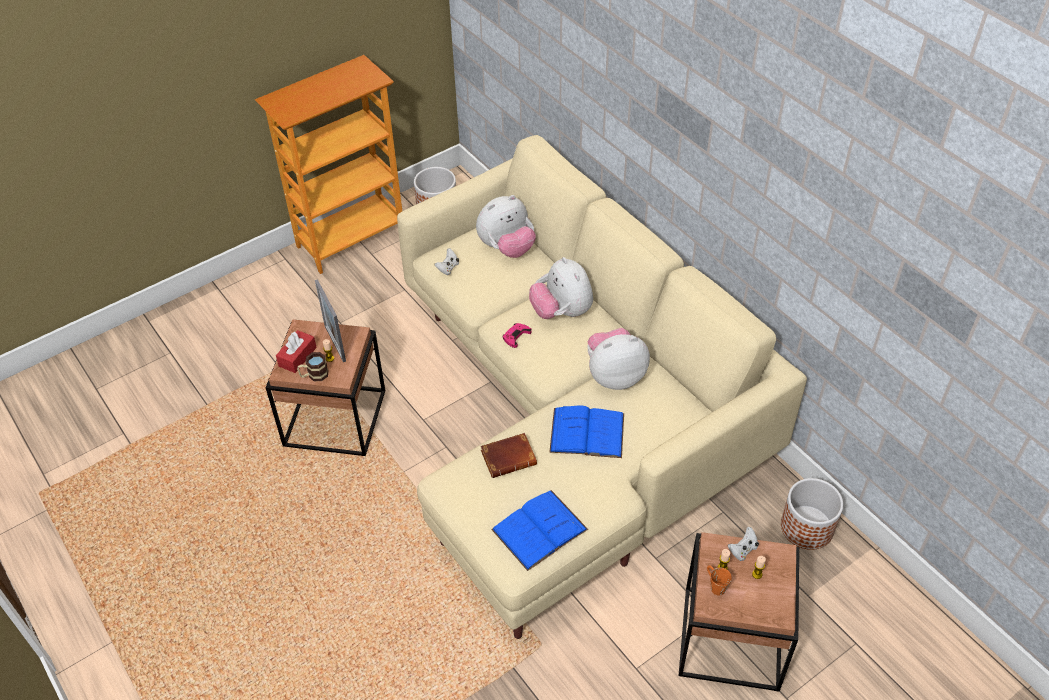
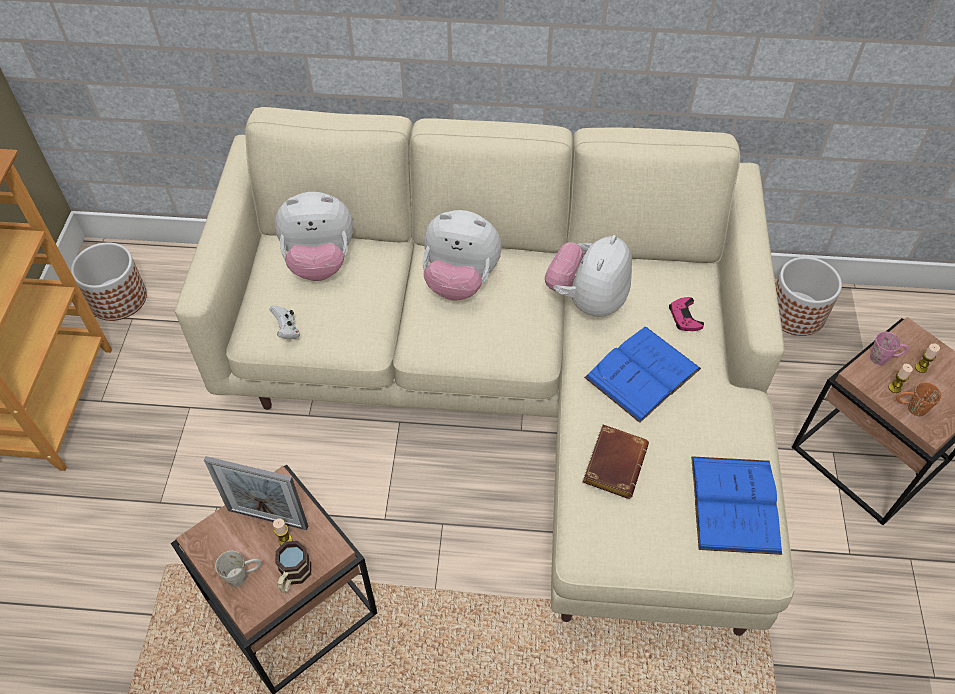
camera: 50 degrees left, 5 degrees up
red tissue box [276,330,317,373] -> white mug [215,551,262,587]
plush toy [476,195,536,258] -> plush toy turned 75 degrees clockwise [275,192,353,281]
pink game controller [503,323,532,348] -> pink game controller moved to [669,297,704,331]
white game controller [728,527,759,561] -> pink mug [870,332,909,365]

